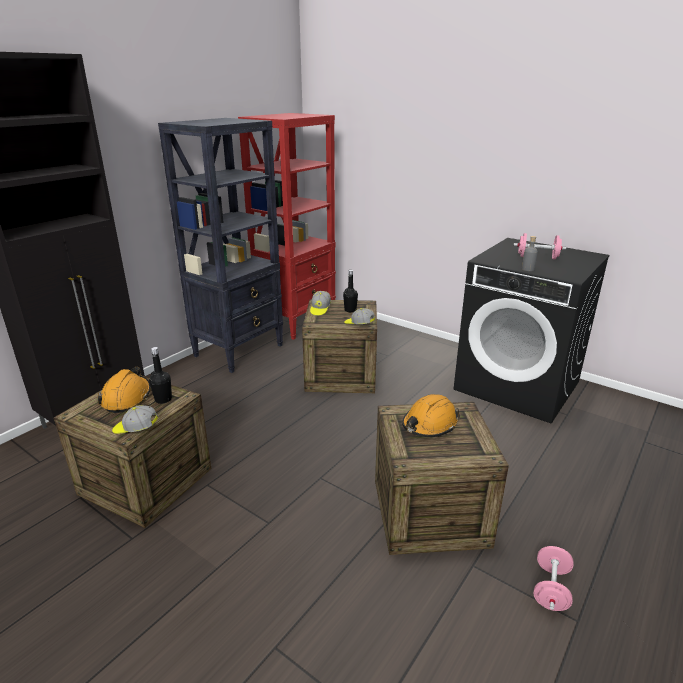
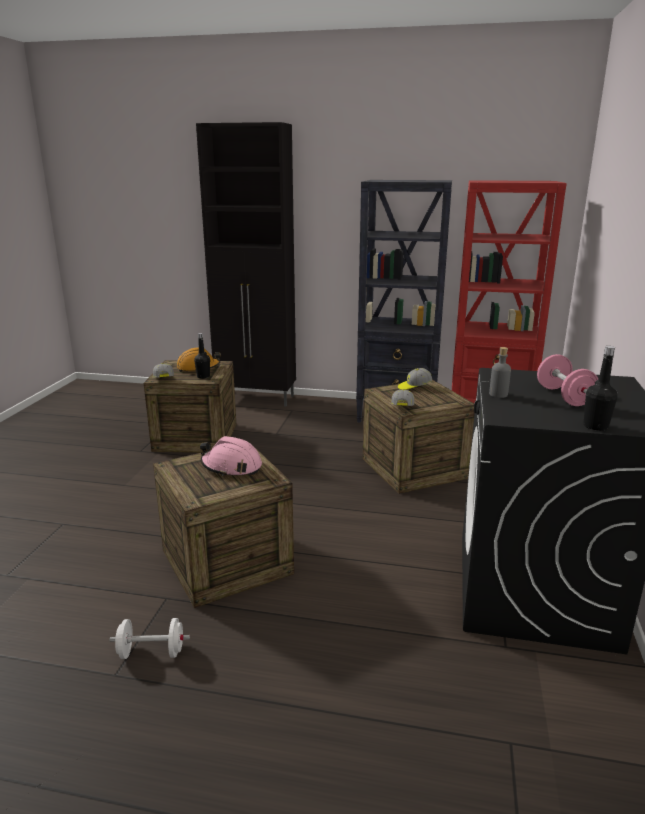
camera: 65 degrees right, 5 degrees down
black bottle [343,270,358,312] -> black bottle moved to [584,346,617,431]
orange hard hat [402,394,460,437] -> pink hard hat [200,436,262,477]
pink dumbbell [534,546,574,611] -> white dumbbell [110,618,190,659]

